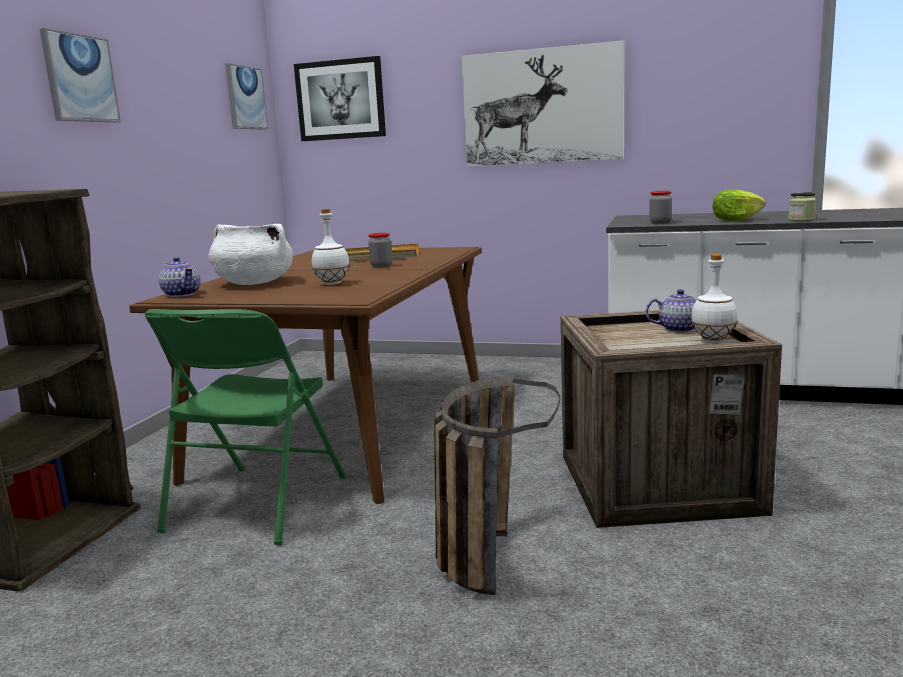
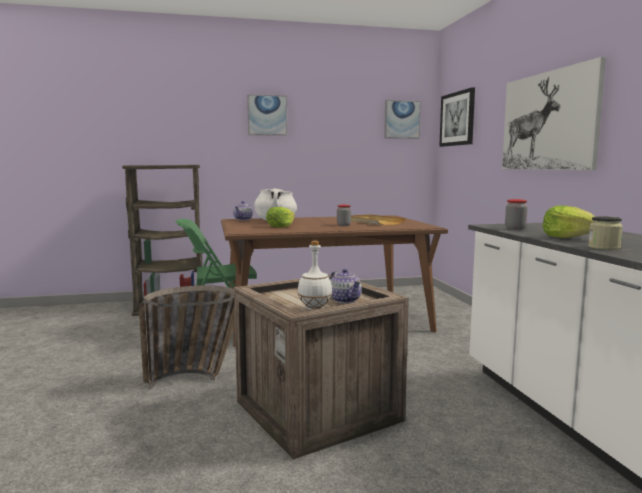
camera: 60 degrees right, 5 degrees down
white bottle [312,209,350,285] -> lettuce [266,207,295,227]

